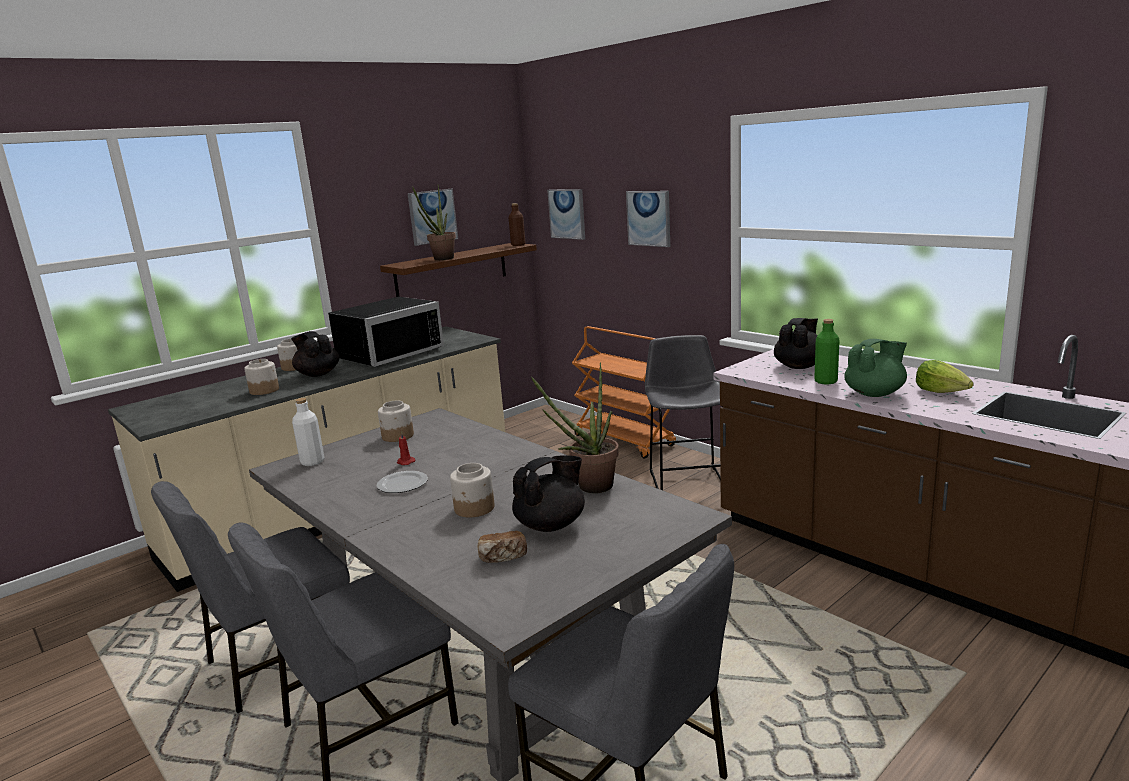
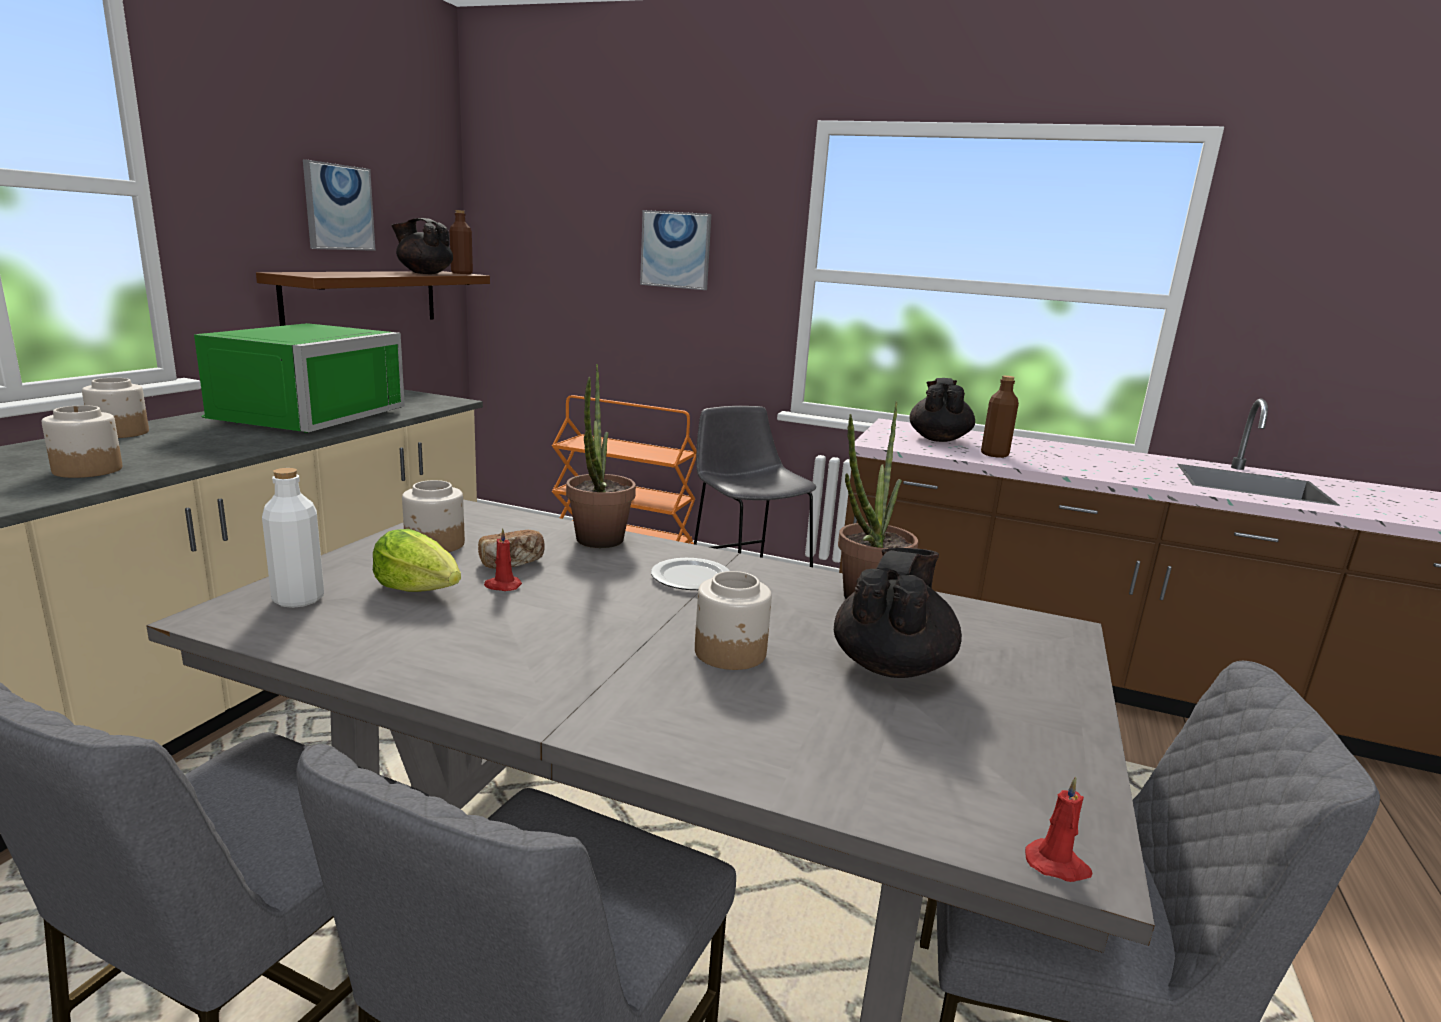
camera: 30 degrees left, 0 degrees up
black teapot [291,331,339,377] -> black teapot moved to [392,218,453,274]
black microwave [328,297,444,367] -> green microwave [194,323,405,433]
plate [376,471,428,493] -> plate moved to [651,558,730,590]
potted plant [412,186,456,260] -> potted plant moved to [566,364,636,548]
bread [478,531,527,563] -> bread moved to [478,530,545,569]
picture [547,189,585,240] -> none
green bottle [814,319,839,384] -> brown bottle [981,376,1019,458]
green teapot [844,339,907,397] -> none
lettuce [916,360,974,393] -> lettuce moved to [373,529,461,592]
none -> red candle [1025,777,1093,882]

